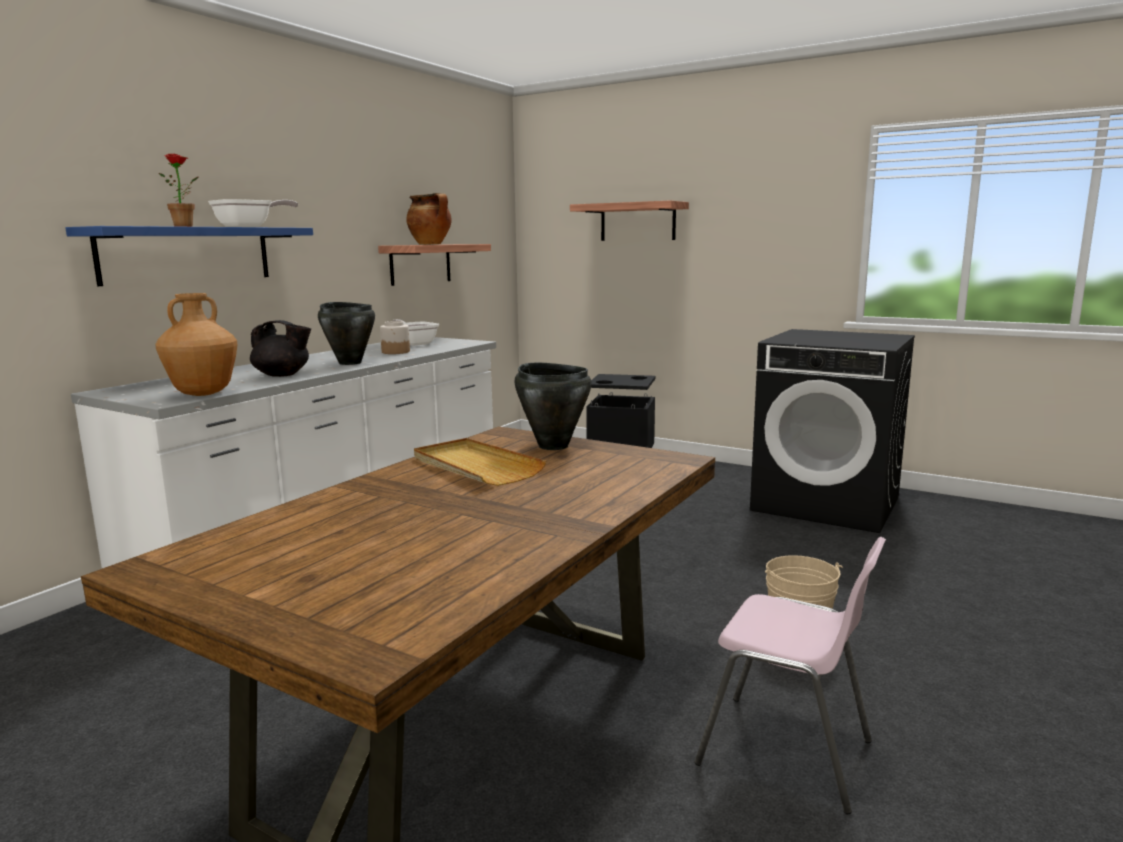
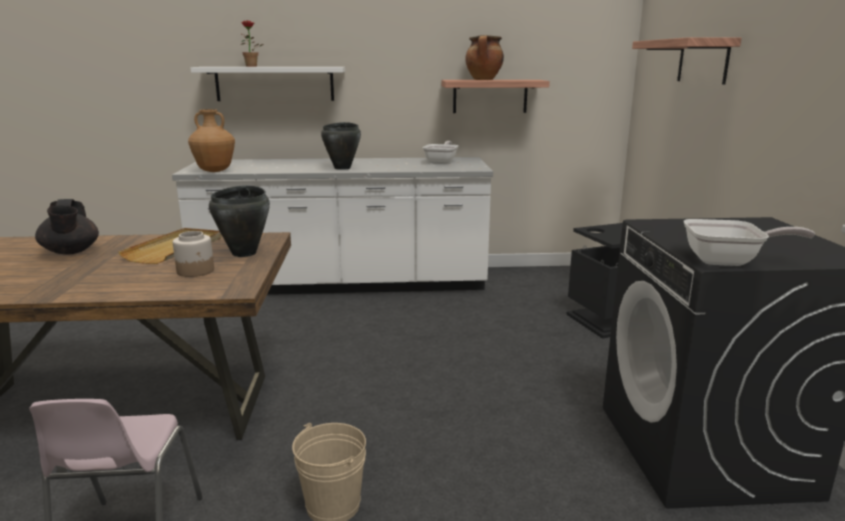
camera: 55 degrees right, 5 degrees up
blue shelf [65,226,313,286] -> white shelf [190,67,345,101]
frying pan [208,199,298,227] -> frying pan moved to [684,219,815,266]
black teapot [250,320,311,377] -> black teapot moved to [35,199,99,255]
jar [380,321,410,354] -> jar moved to [173,231,214,277]

